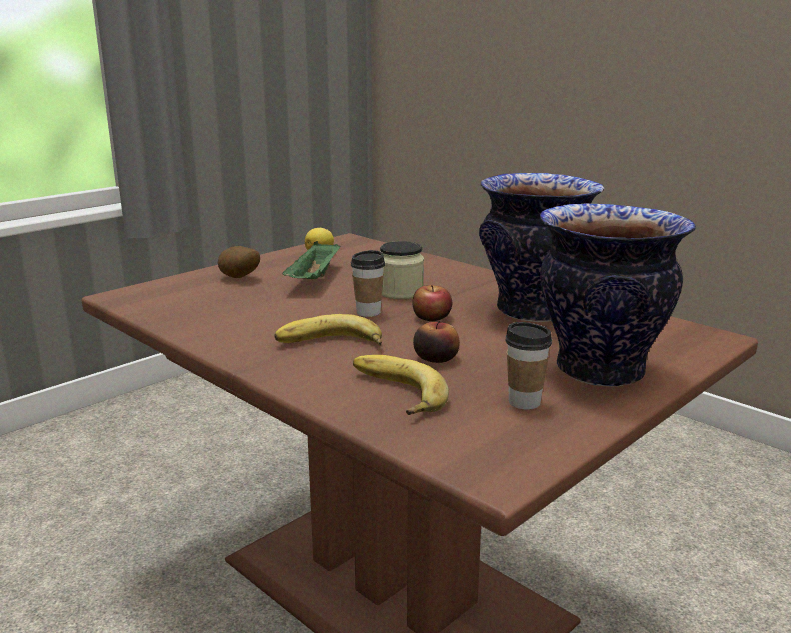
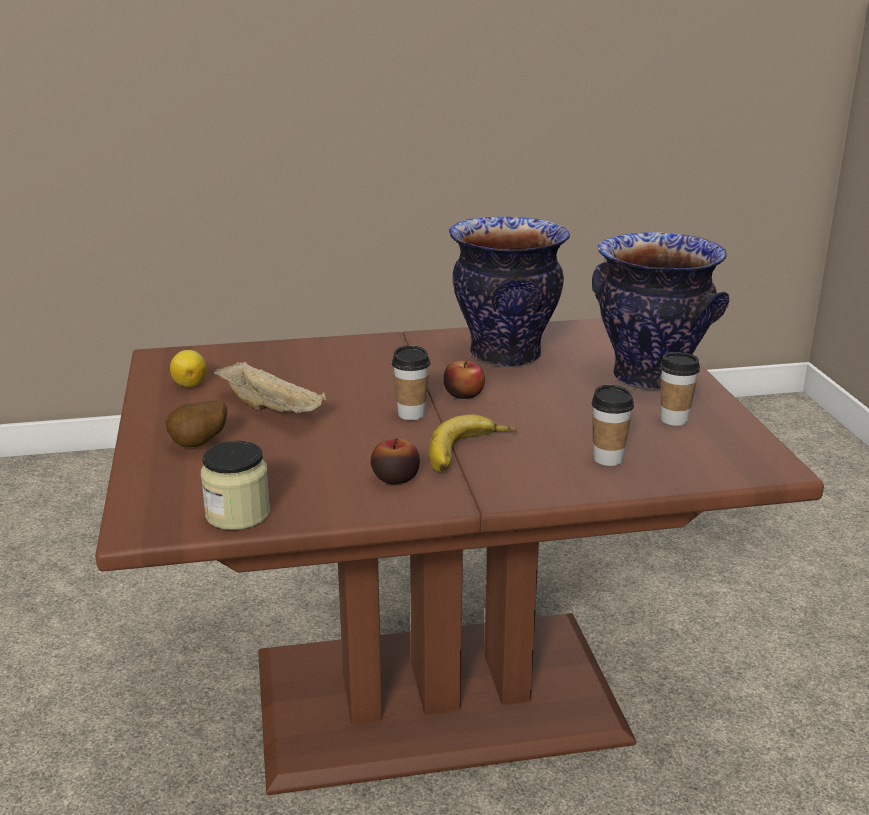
camera: 55 degrees left, 5 degrees up
green tray [282,241,340,279] -> beige tray [214,361,327,413]
banana [353,355,449,415] -> cup [592,385,634,466]
jar [380,241,424,299] -> jar moved to [201,441,270,530]
apple [413,321,460,363] -> apple moved to [371,438,420,484]

